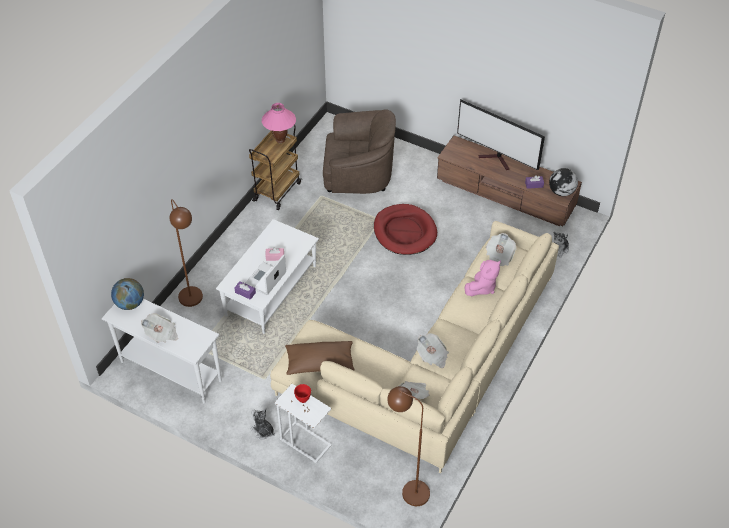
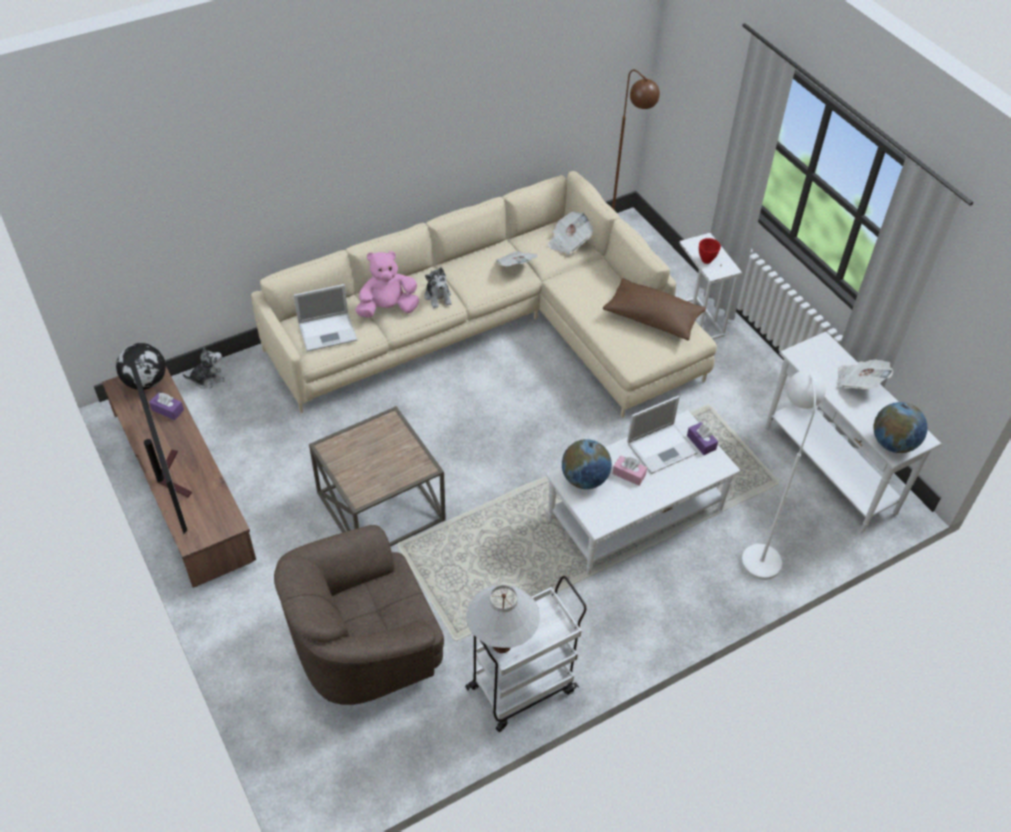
camera: 150 degrees left, 0 degrees up
brown floor lamp [170,199,203,307] -> white floor lamp [741,370,826,580]
brown cart [249,124,301,210] -> white cart [465,576,586,732]
plush toy [251,408,275,440] -> plush toy moved to [425,267,452,308]
pink table lamp [262,103,296,143] -> white table lamp [466,585,540,653]
brown armchair [323,109,396,194] -> brown armchair turned 60 degrees counterclockwise [274,525,444,705]
red dog bed [374,204,437,255] -> brown side table [309,406,446,547]
newspaper [486,233,516,266] -> laptop [294,284,357,352]
none -> globe [562,439,612,489]

